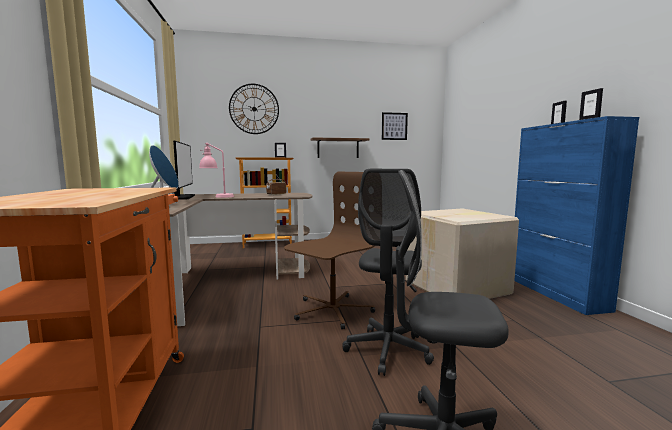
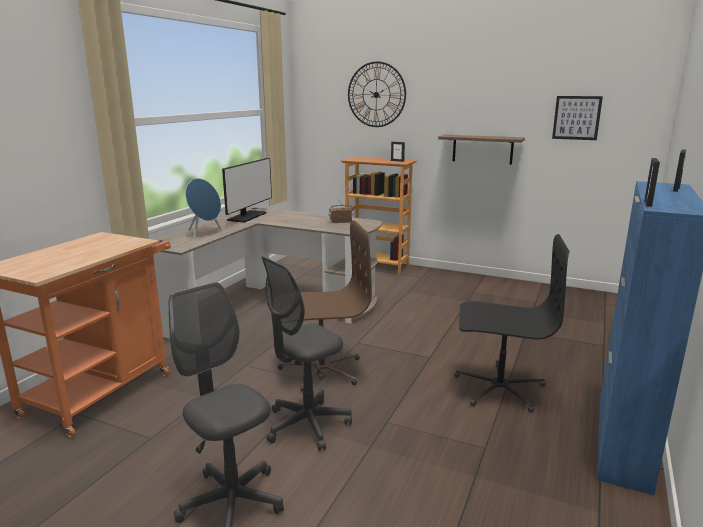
camera: 35 degrees right, 10 degrees up
pink table lamp [200,143,234,198] -> none
cardboard box [406,209,519,299] -> black office chair [454,234,570,413]

